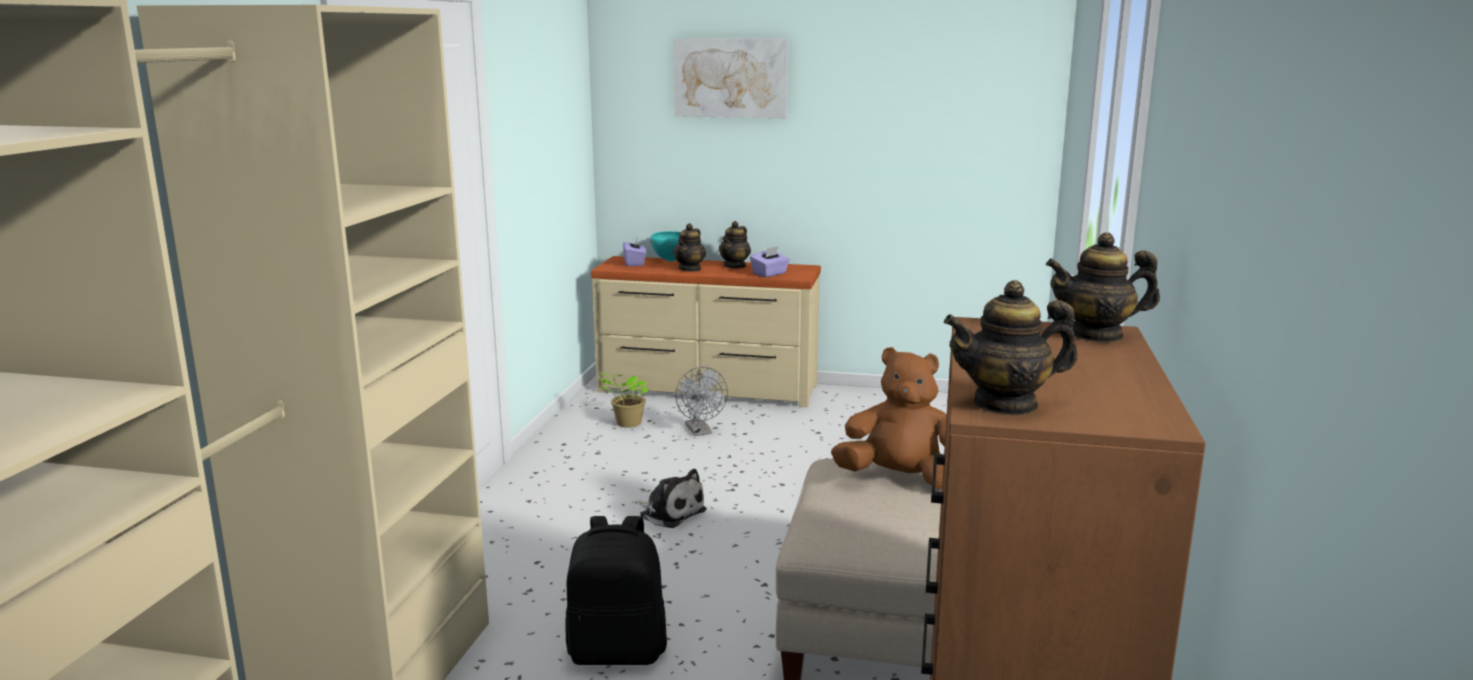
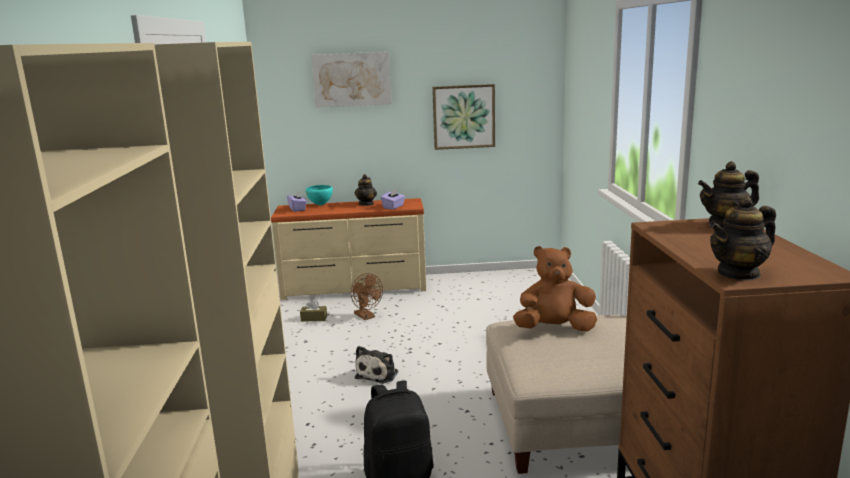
camera: 15 degrees left, 0 degrees up
potted plant [598,372,649,428] -> brown tissue box [300,300,327,322]
plush toy [635,469,707,528] -> plush toy turned 90 degrees clockwise [355,346,398,384]
teapot [673,223,706,272] -> none
grey fan [675,367,728,436] -> brown fan [351,273,383,320]
none -> picture [432,84,495,150]

